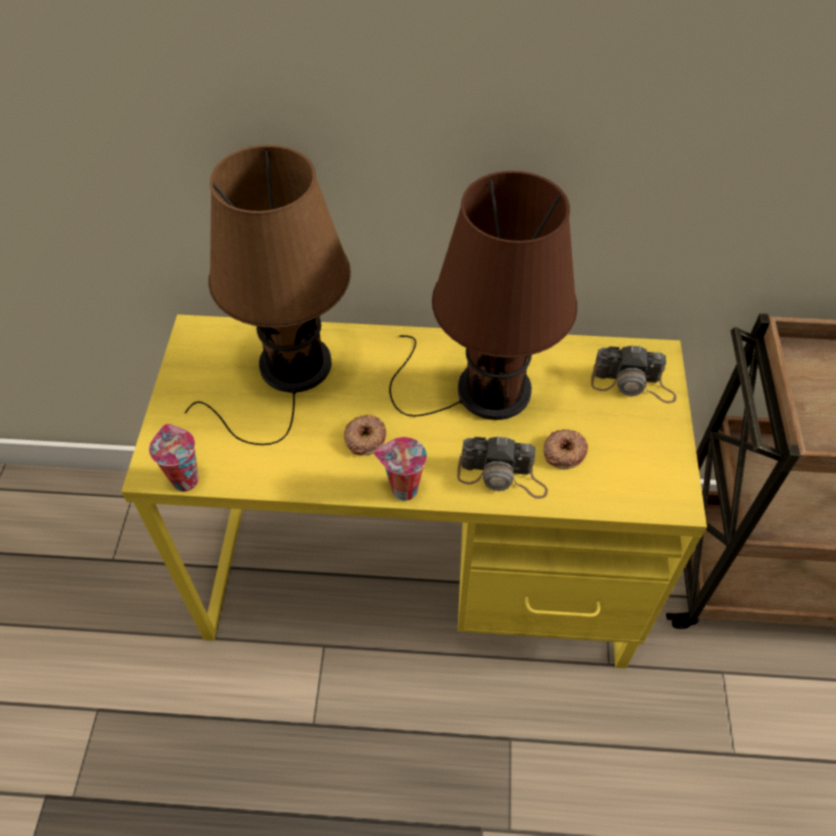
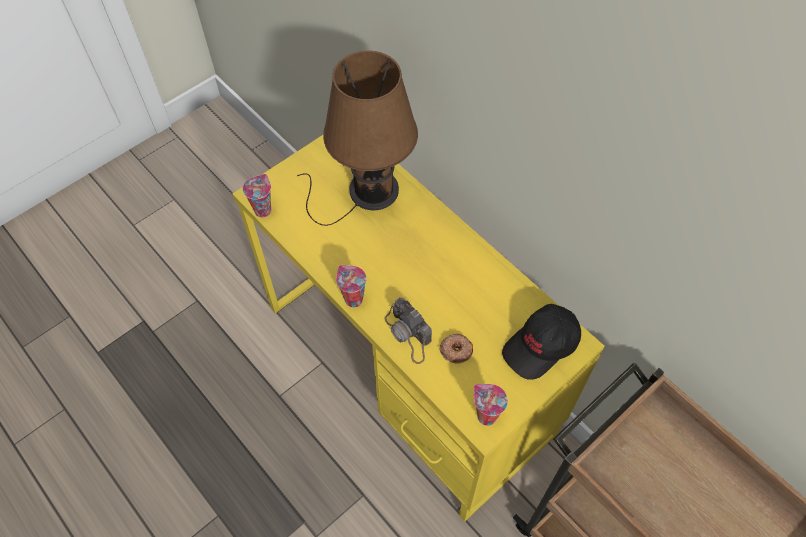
camera: 45 degrees right, 5 degrees up
donut [344,415,386,456] -> none
brown table lamp [389,171,577,420] -> none
camera [591,345,677,403] -> black cap [502,304,581,380]
none -> cup [474,384,508,426]

